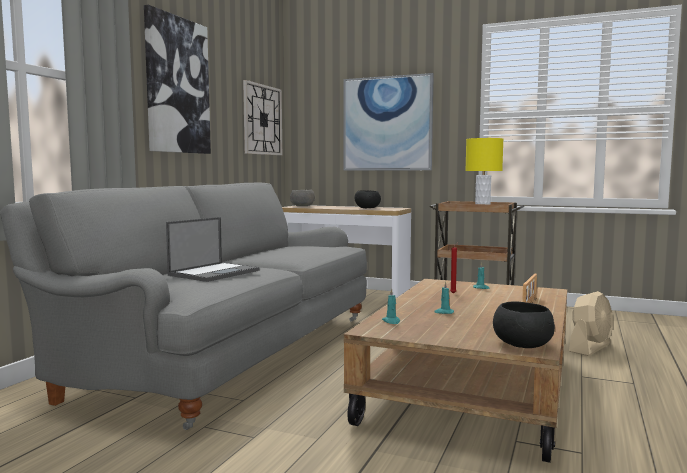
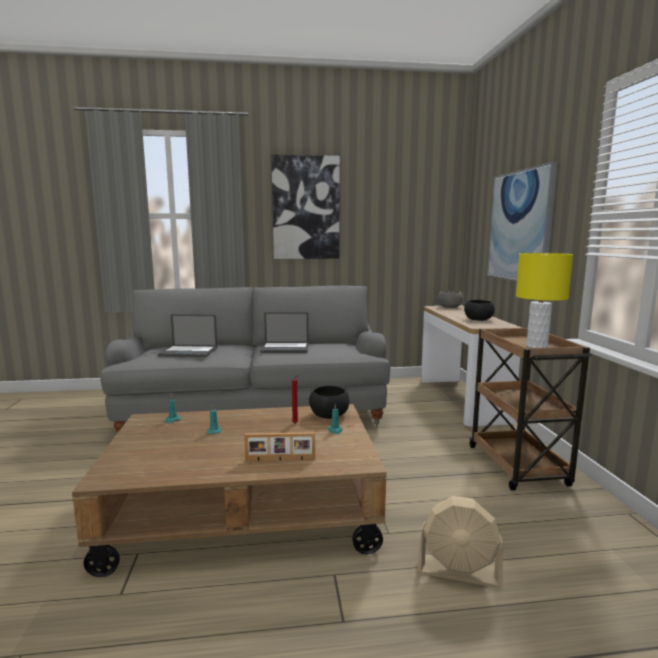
camera: 60 degrees right, 5 degrees up
wall clock [243,80,282,155] -> none
black bowl [493,301,555,348] -> black bowl moved to [309,386,349,419]
none -> laptop [260,312,309,353]

